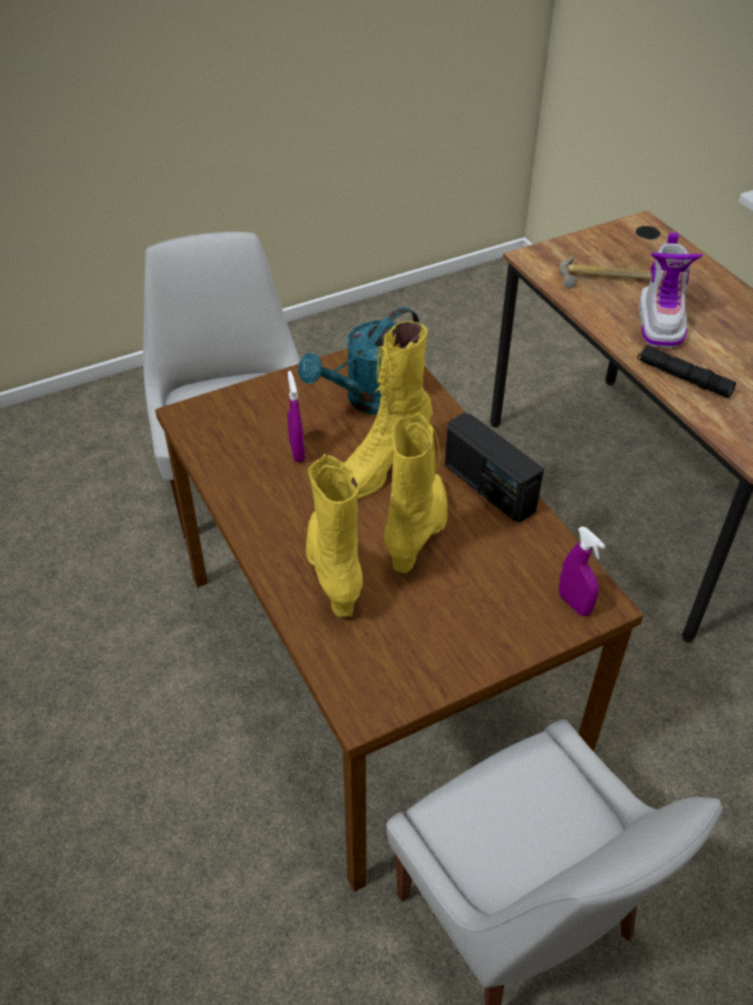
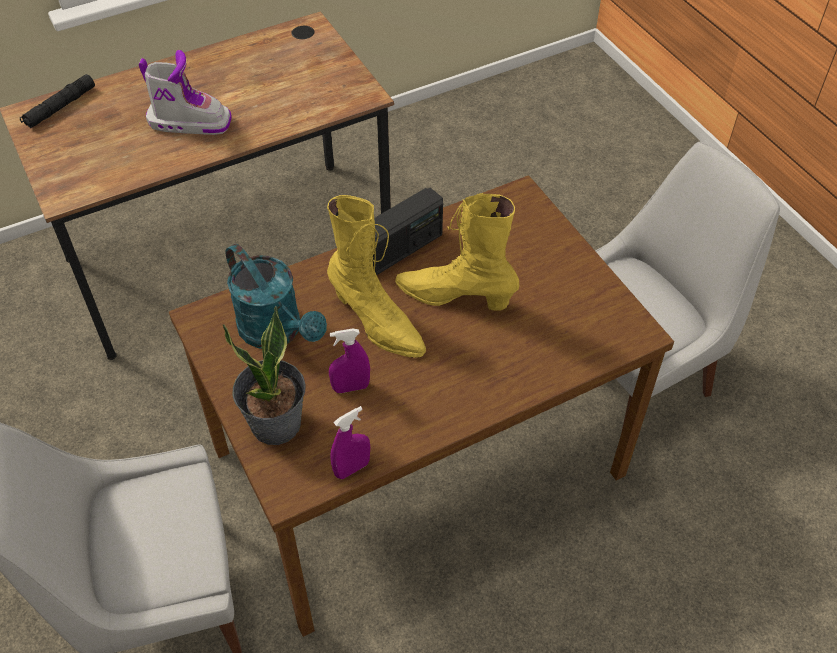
camera: 90 degrees left, 5 degrees up
yellow boot [306,454,363,617] -> none
hammer [559,255,652,288] -> none
purple spray bottle [559,526,605,616] -> purple spray bottle moved to [330,406,370,479]
black flashlight [637,346,736,398] -> black flashlight moved to [20,74,95,128]
none -> potted plant [223,306,306,445]

